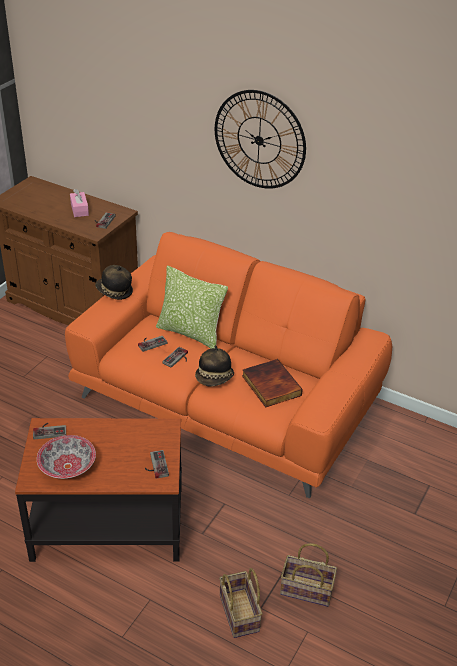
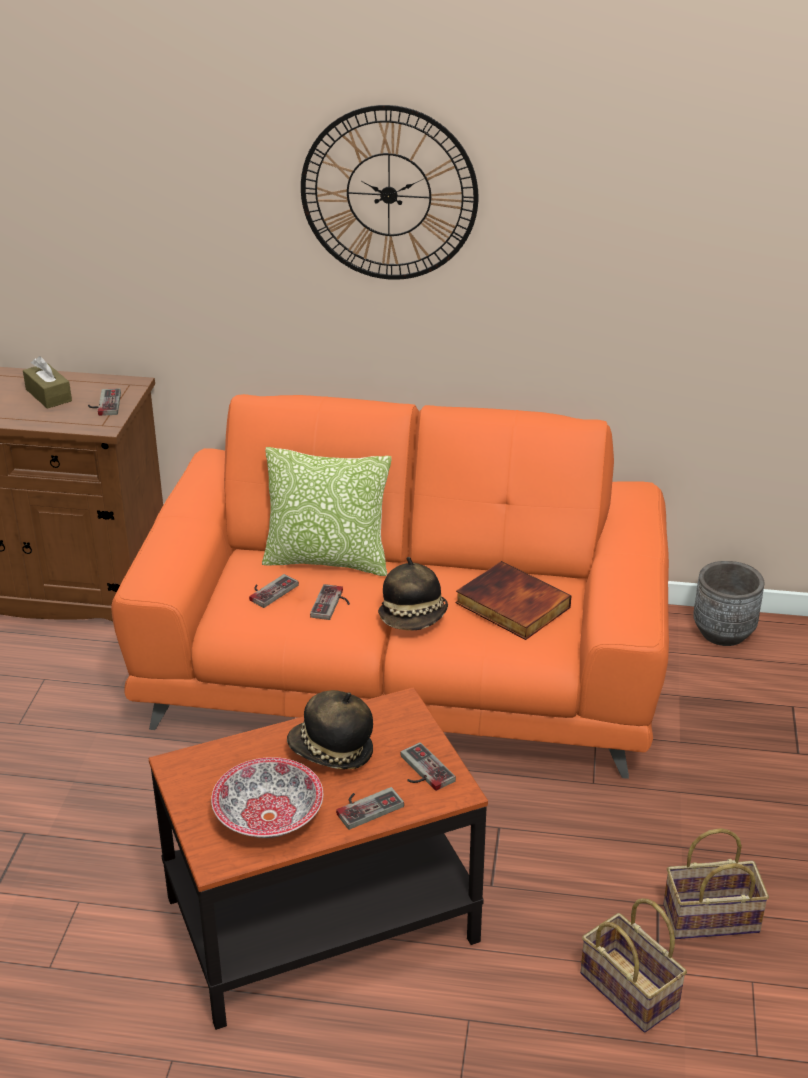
camera: 20 degrees left, 5 degrees down
game controller [33,423,66,439] -> game controller moved to [336,787,404,830]
pink tissue box [70,189,89,217] -> brown tissue box [23,356,72,409]
hat [95,265,133,300] -> hat moved to [287,690,373,769]
none -> grey planter [693,561,764,646]

